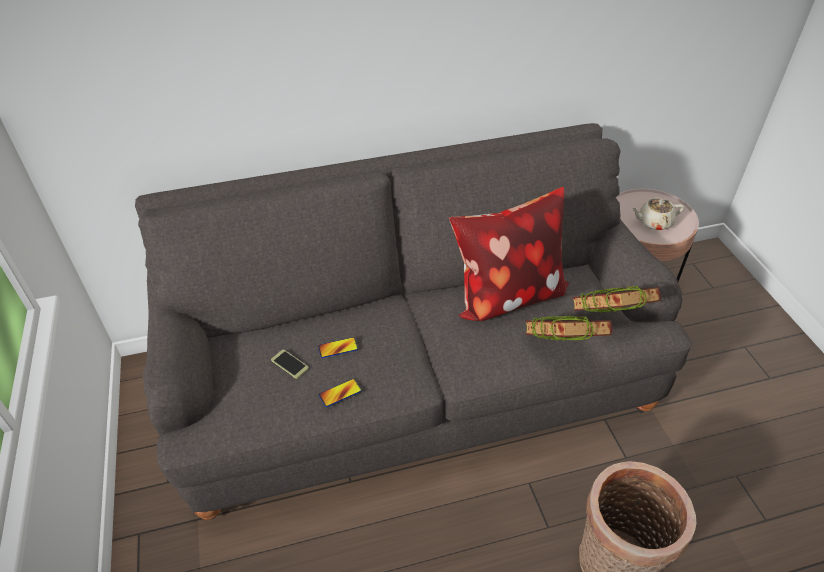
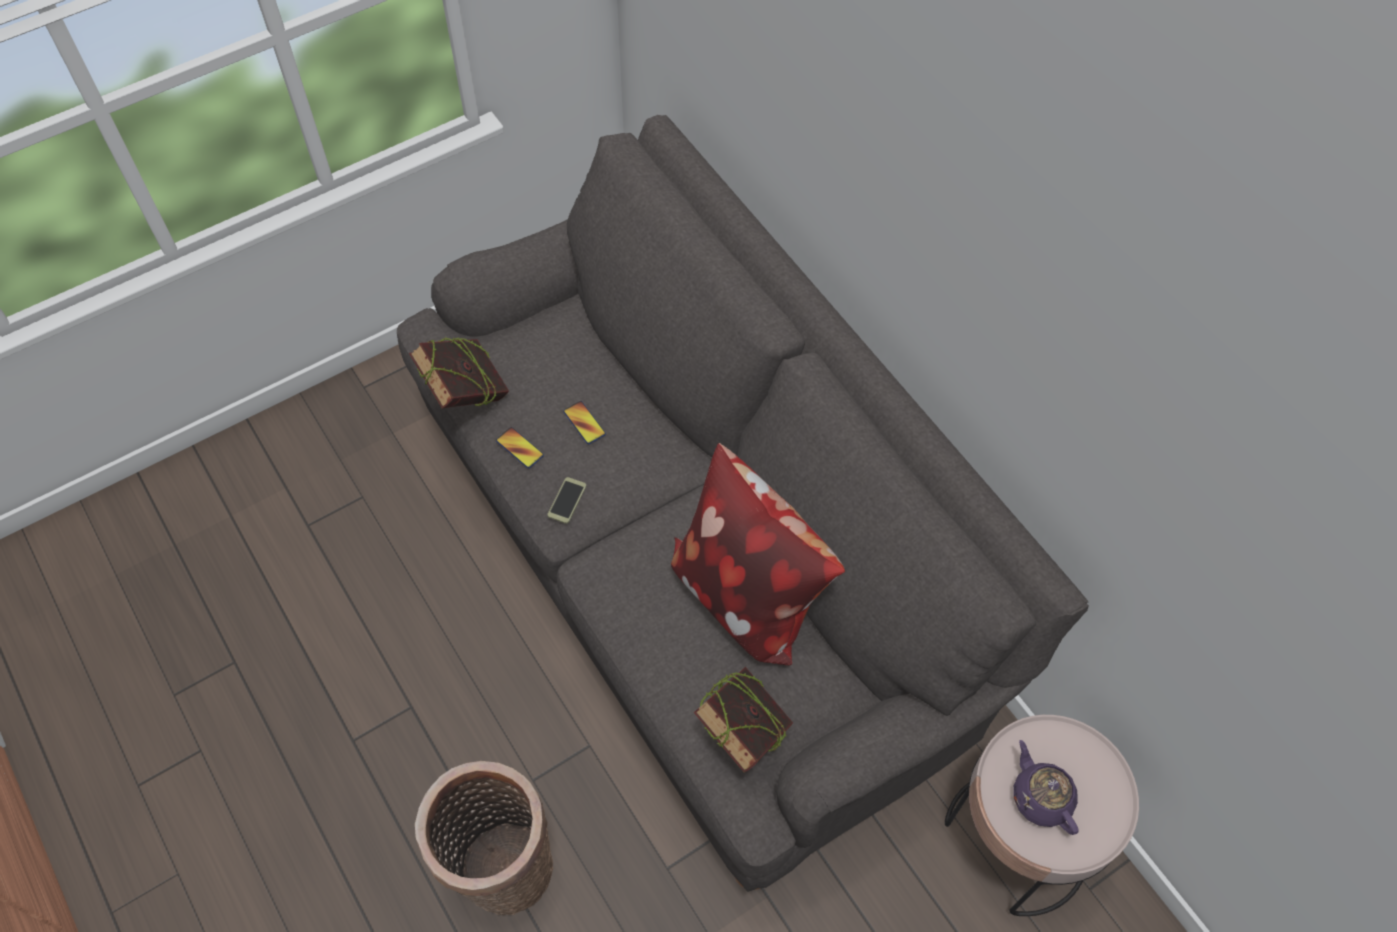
camera: 70 degrees right, 15 degrees up
phone [271,350,309,379] -> phone moved to [547,477,586,524]
book [525,316,612,341] -> book moved to [409,337,509,408]
beige teapot [631,198,684,230] -> purple teapot [1014,740,1079,835]

